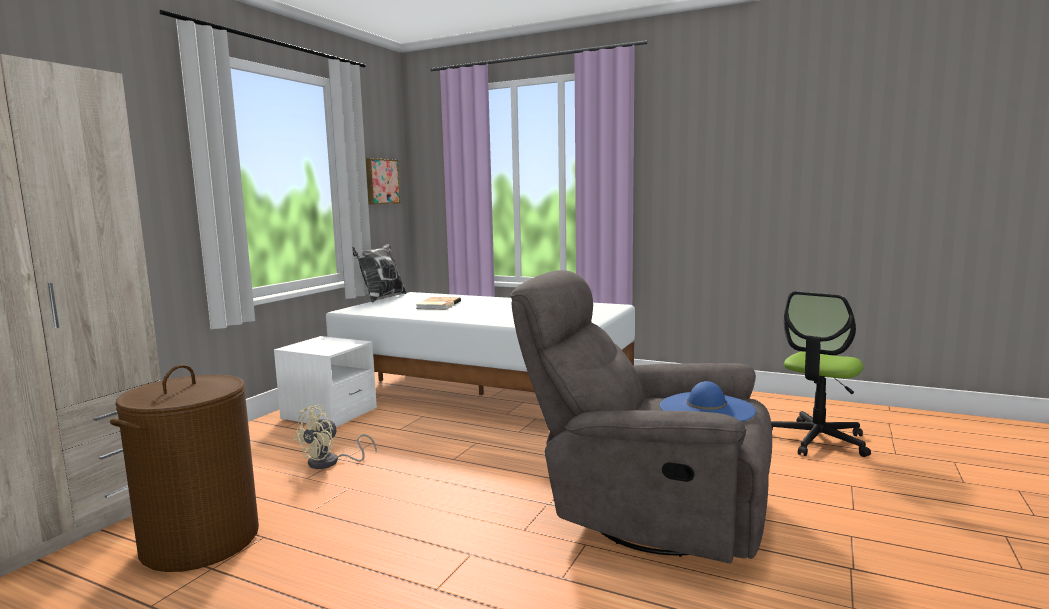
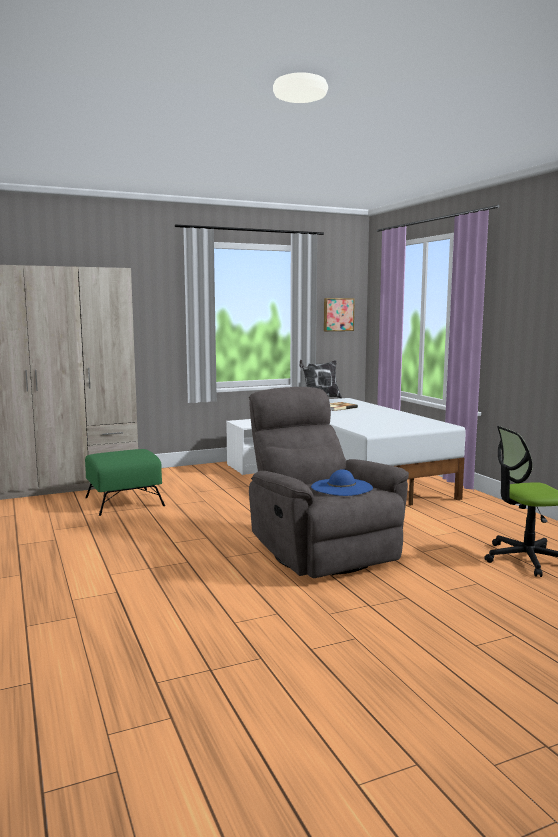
camera: 40 degrees right, 0 degrees up
brown laundry basket [110,364,259,572] -> green ottoman [85,449,165,516]
beige fan [293,405,377,469] -> none

